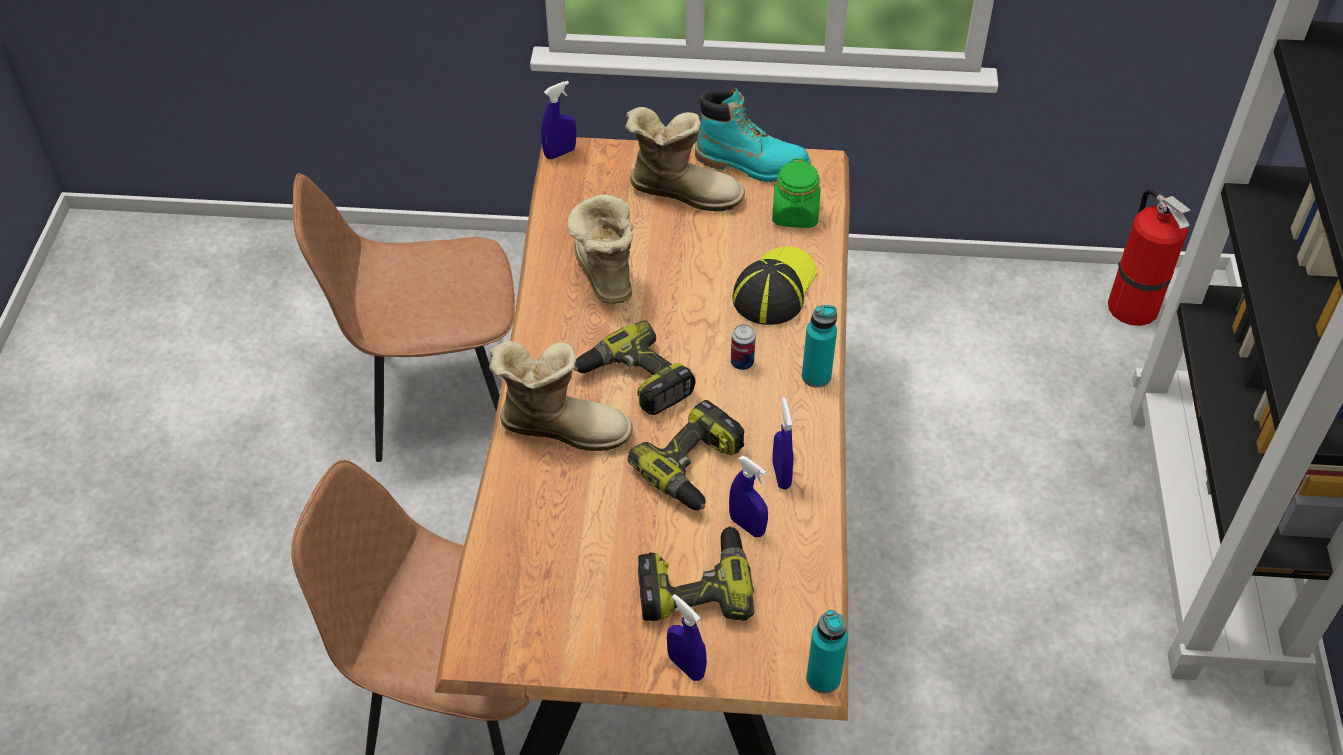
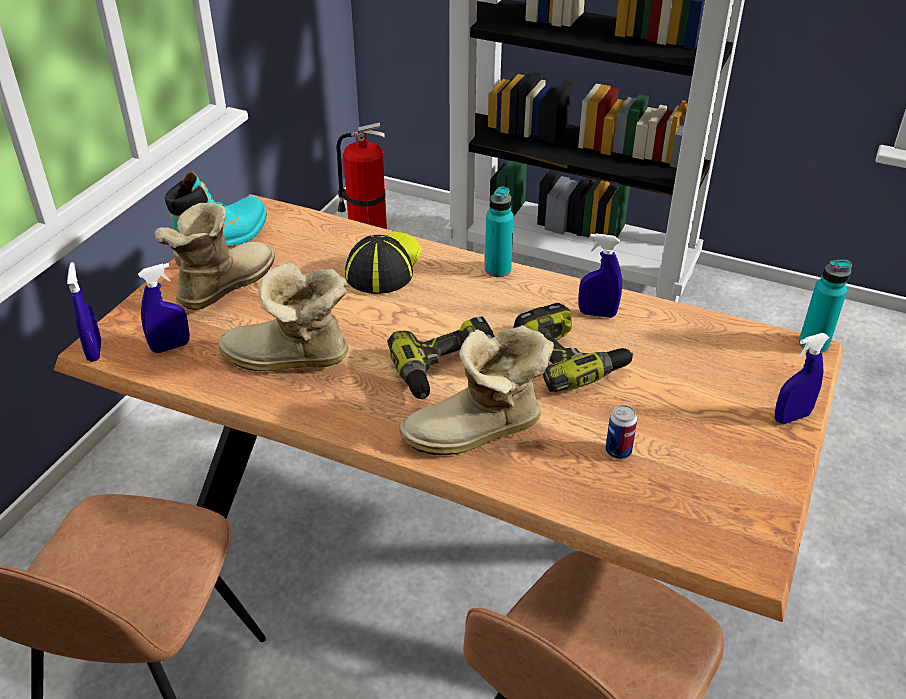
camera: 70 degrees left, 10 degrees down
boot [489,341,633,451] -> boot turned 135 degrees counterclockwise [399,325,554,455]
power drill [638,526,754,621] -> none
blue spray bottle [729,456,768,537] -> blue spray bottle moved to [138,263,190,353]
can [731,324,756,370] -> can moved to [605,405,637,459]
cap [733,247,817,325] -> cap turned 60 degrees clockwise [345,232,422,294]
green jar [772,159,820,228] -> none

